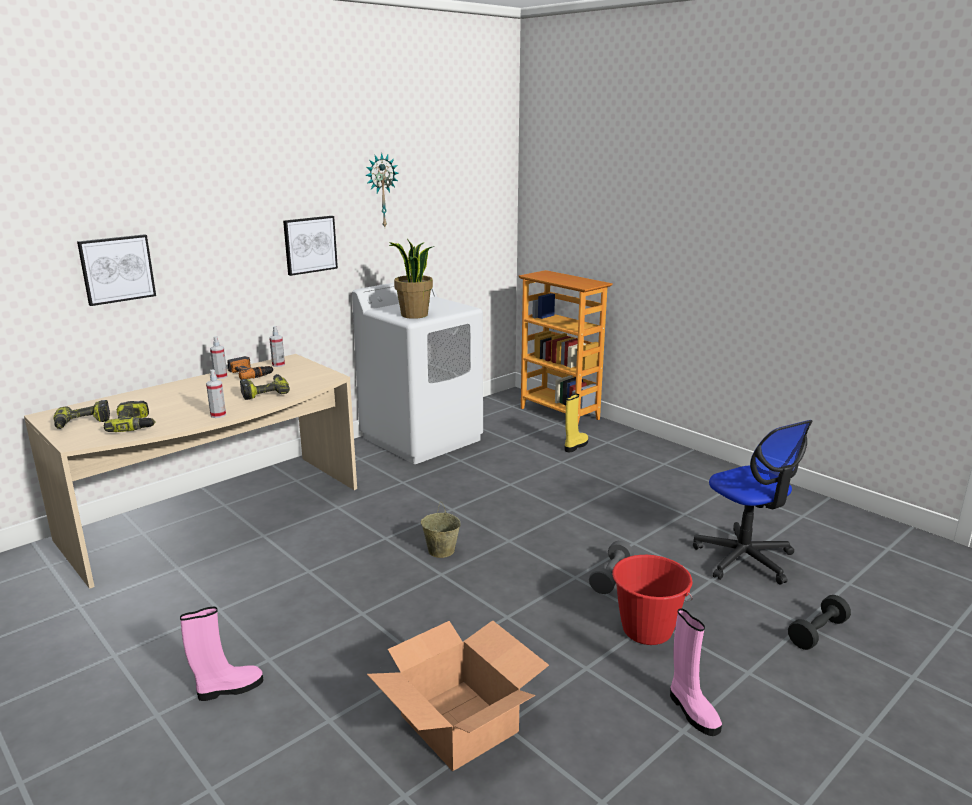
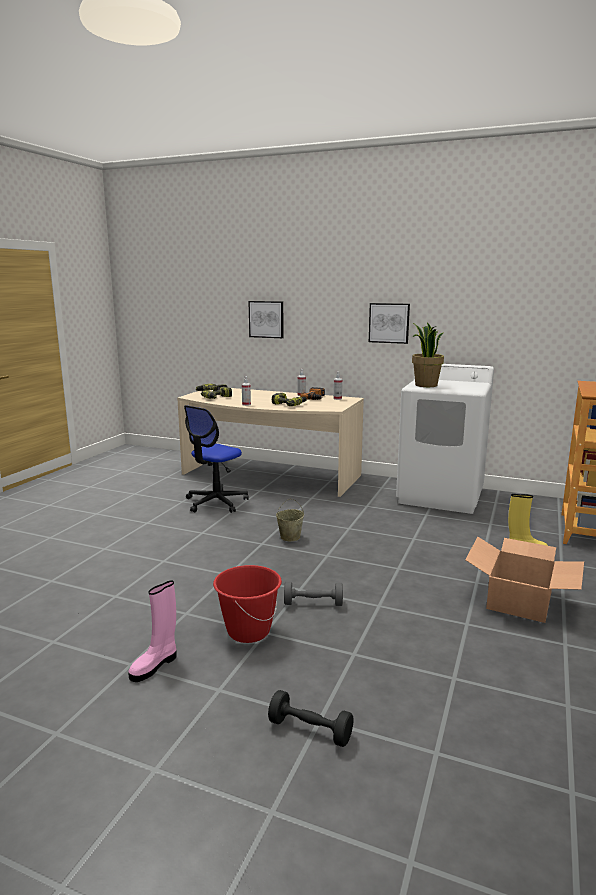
camera: 65 degrees right, 5 degrees down
pink boot [180,607,263,701] -> none
wall clock [365,153,399,227] -> none
cardboard box [367,620,549,771] -> cardboard box moved to [465,537,584,623]
office chair [693,420,813,585] -> office chair moved to [184,405,249,513]

